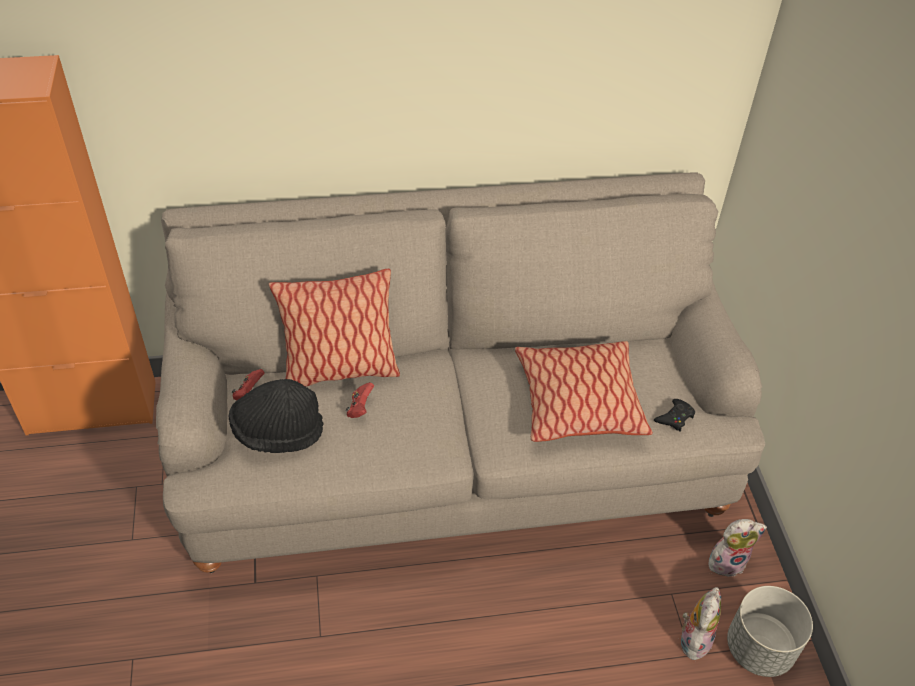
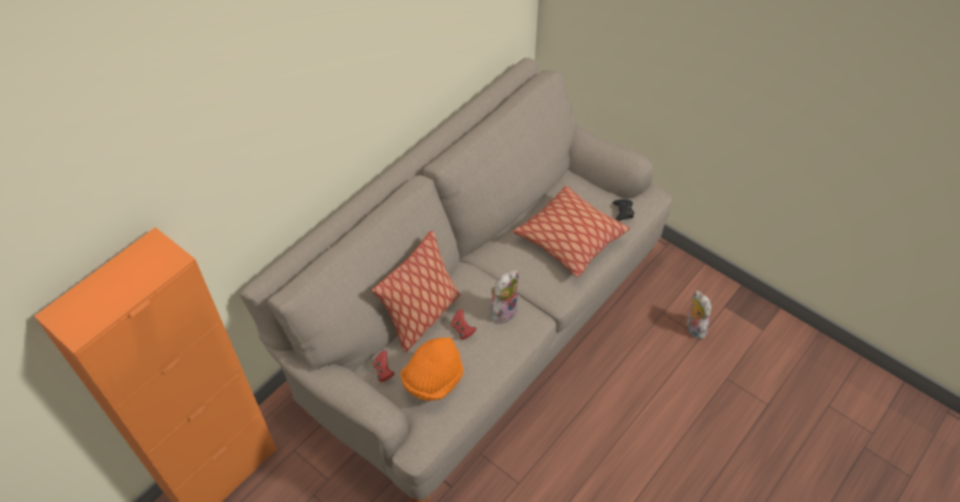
camera: 40 degrees left, 5 degrees up
black hat [228,379,324,453] -> orange hat [401,337,463,401]
plush toy [708,519,767,577] -> plush toy moved to [490,270,518,324]
grey planter [727,586,813,677] -> none

